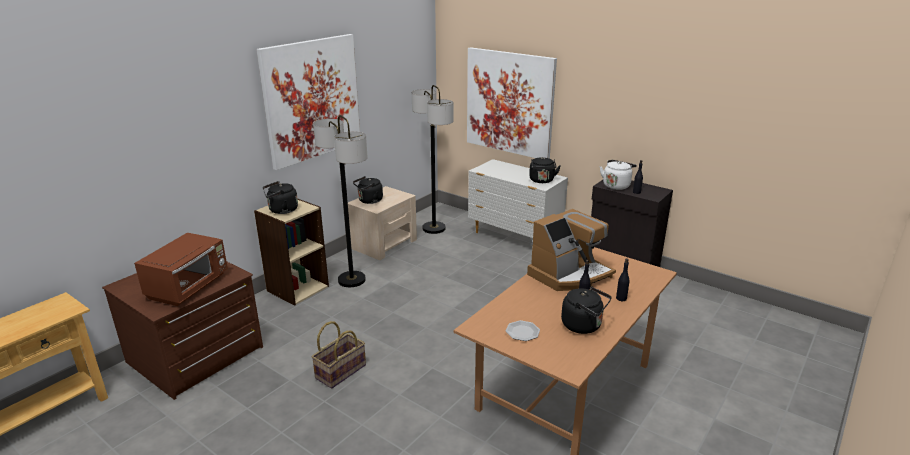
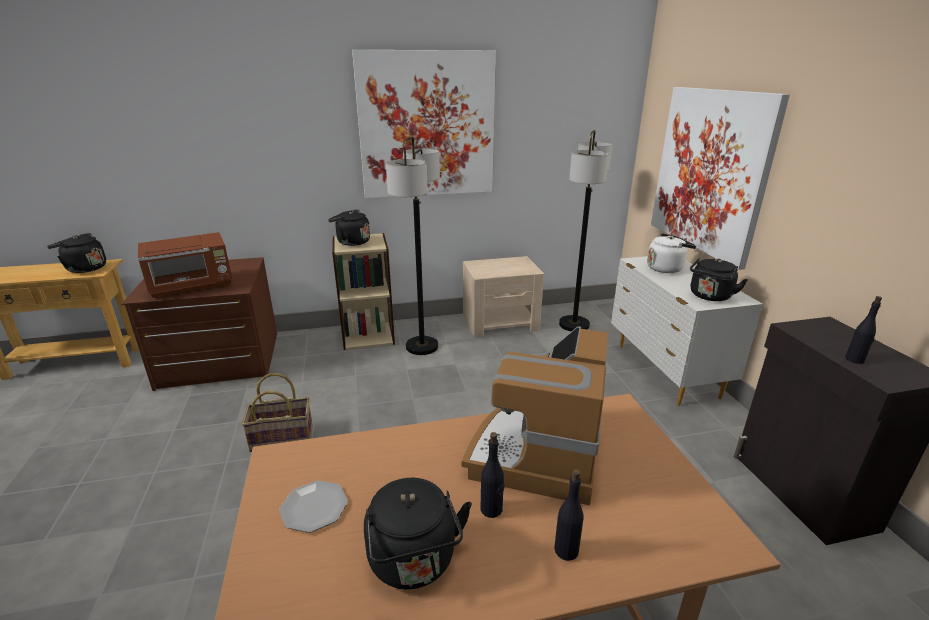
camera: 40 degrees right, 0 degrees up
black kettle [353,176,383,204] -> black kettle moved to [47,233,106,273]
coffee machine [527,209,616,291] -> coffee machine turned 105 degrees clockwise [462,326,608,505]
white kettle [600,160,637,190] -> white kettle moved to [647,233,696,273]

